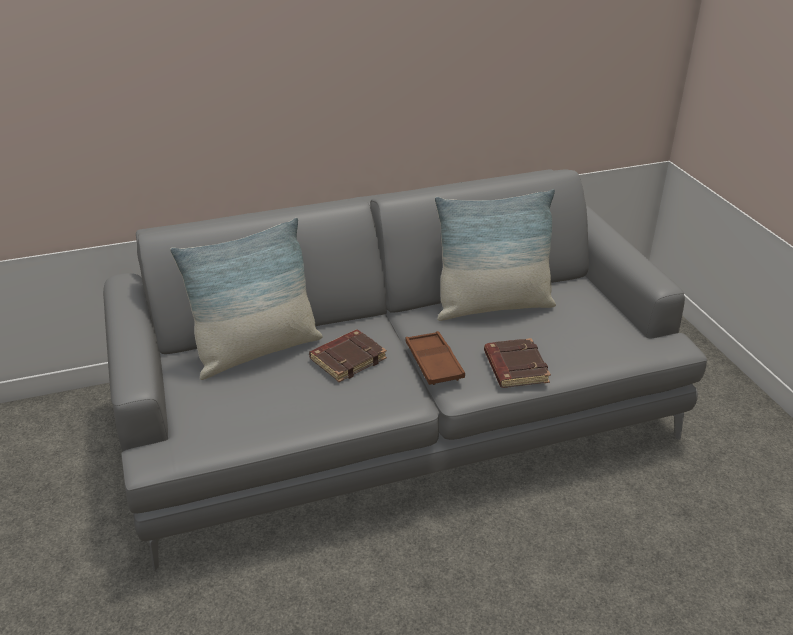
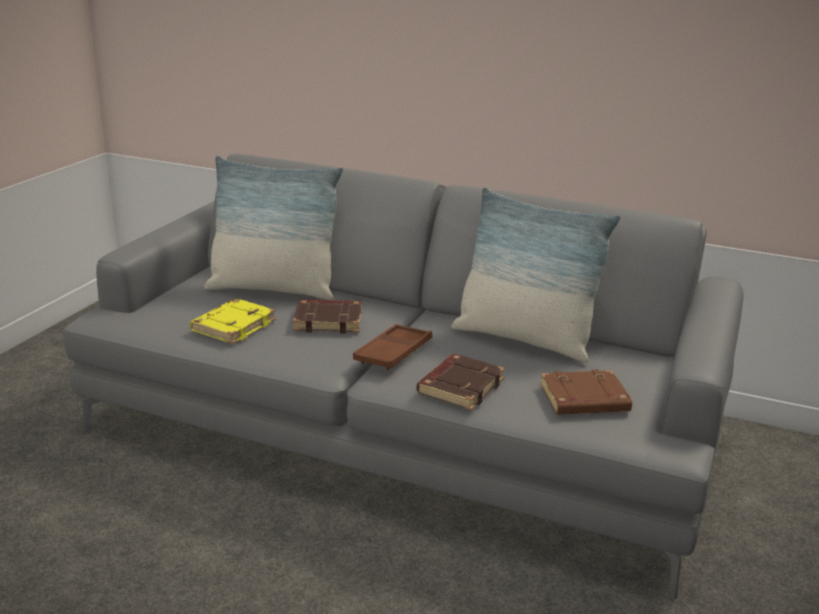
camera: 40 degrees right, 10 degrees down
none -> yellow book [190,299,276,344]
none -> brown book [540,369,632,414]

